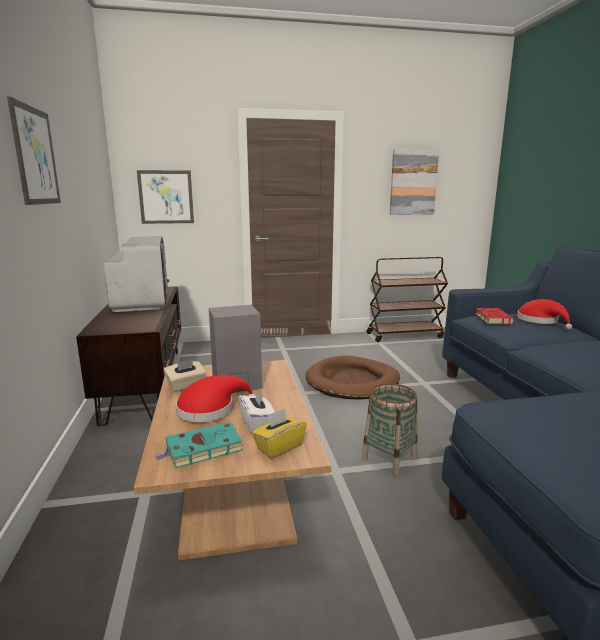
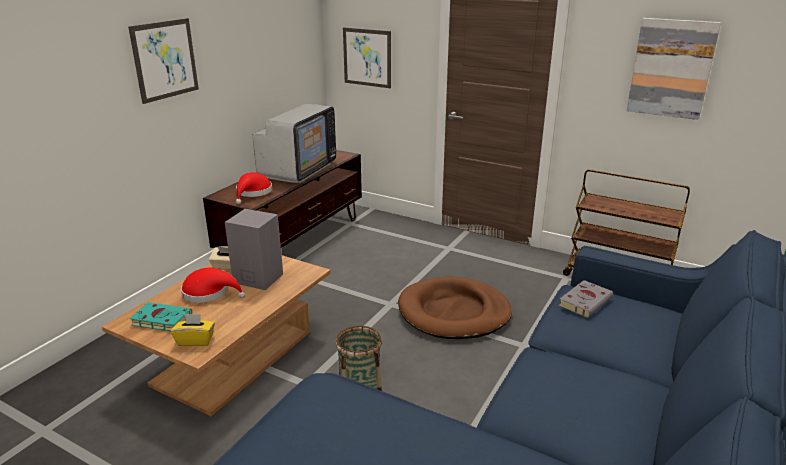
camera: 40 degrees right, 10 degrees up
white tissue box [239,390,275,433] -> none
red book [475,308,514,325] -> grey book [559,280,613,318]
red hat [517,299,572,329] -> red hat moved to [236,172,272,204]

